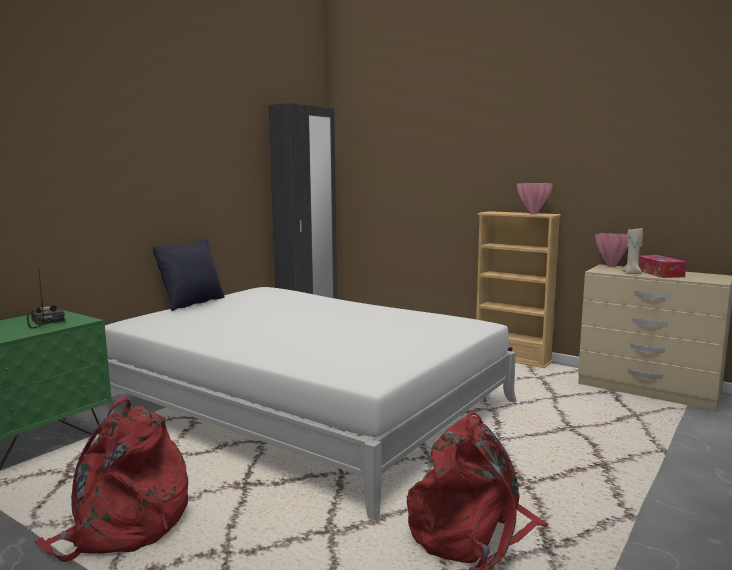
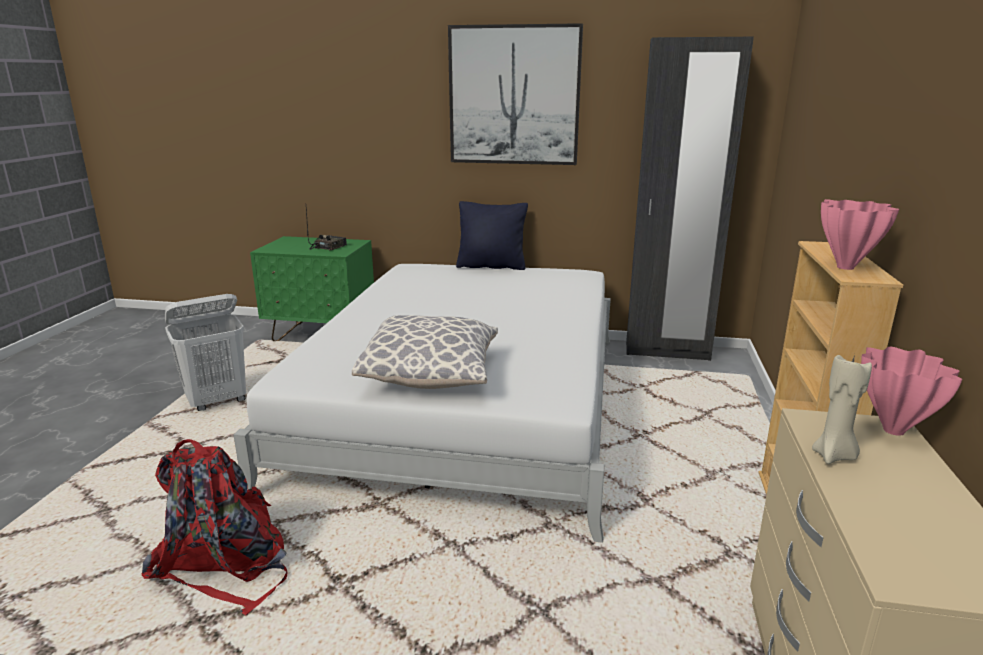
camera: 65 degrees right, 10 degrees up
red backpack [35,396,188,562] -> white laundry basket [165,294,246,411]
tissue box [639,255,686,278] -> none
none -> pillow [352,315,498,389]
none -> picture [448,23,583,165]

